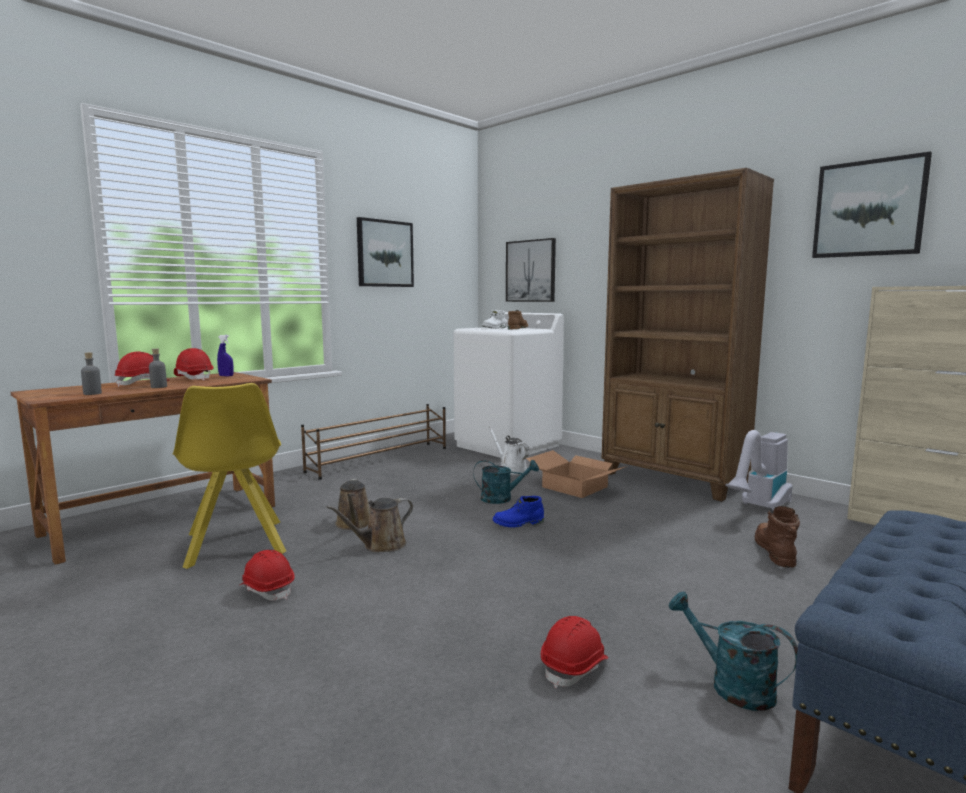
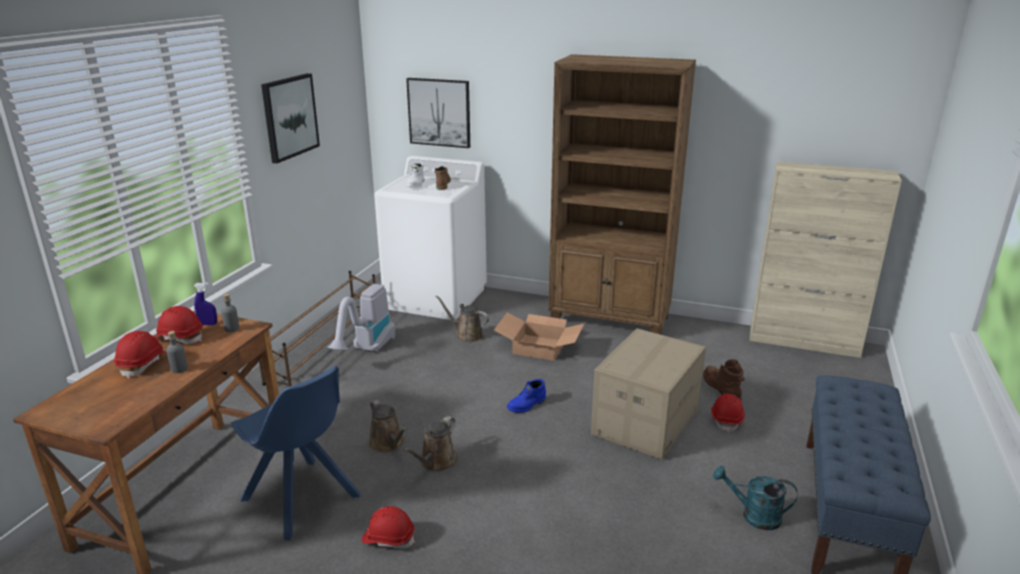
camera: 25 degrees left, 15 degrees up
grey bottle [81,352,102,395] -> grey bottle moved to [221,294,239,332]
yellow chair [173,383,286,569] -> blue chair [231,366,360,540]
turquoise watering can [473,460,539,504] -> none
white watering can [488,427,530,474] -> brown watering can [435,295,489,342]
red hard hat [541,616,608,688] -> red hard hat moved to [711,394,745,433]
vacuum cleaner [725,430,793,511] -> vacuum cleaner moved to [328,284,395,352]
picture [812,151,932,258] -> none
none -> cardboard box [591,328,706,460]

